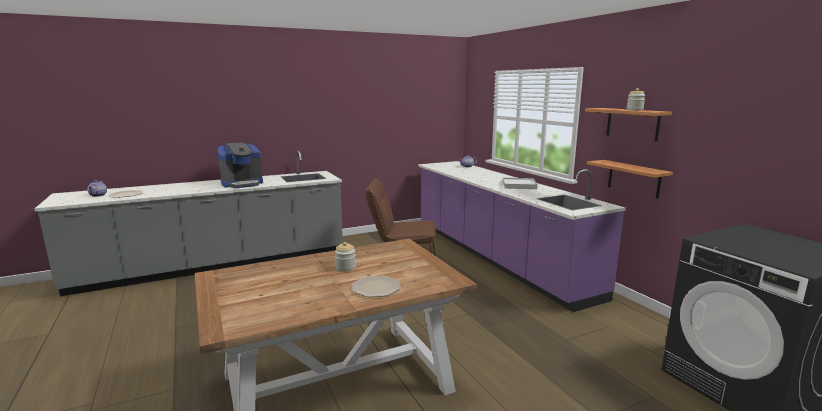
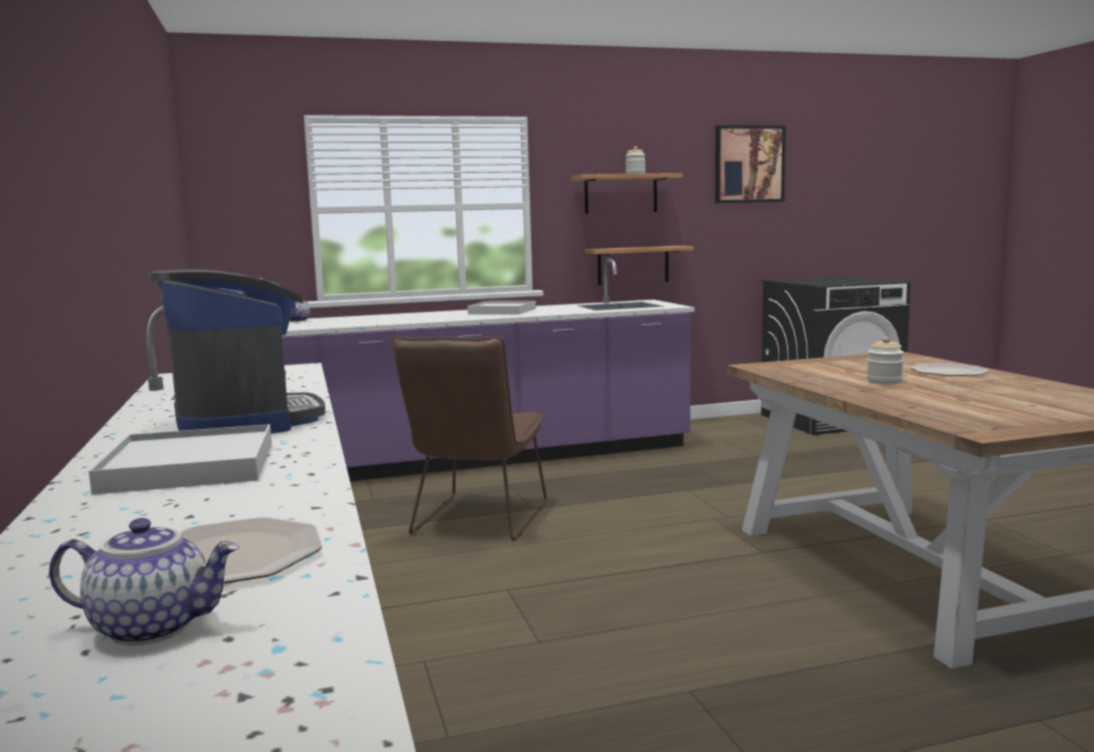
camera: 80 degrees left, 5 degrees down
none -> white tray [89,424,272,495]
none -> picture [715,125,786,203]

